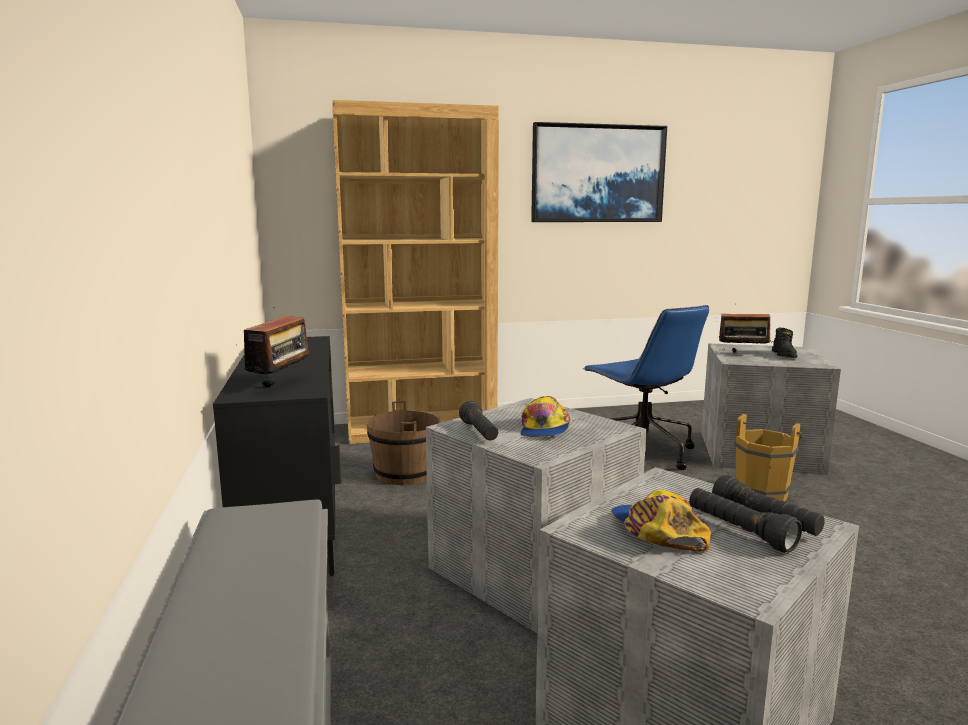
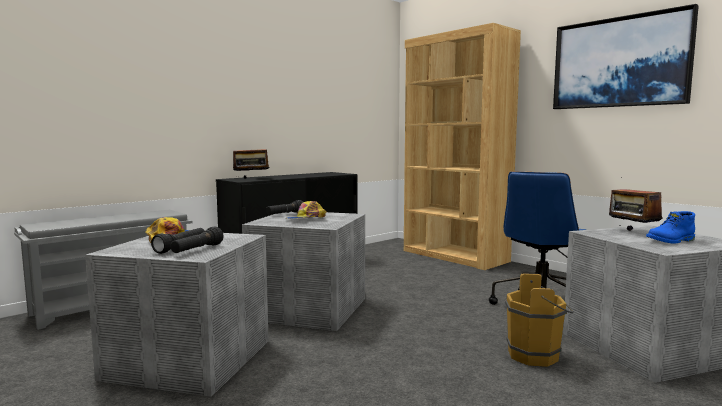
camera: 60 degrees right, 5 degrees down
brown bucket [367,401,441,485] -> none
black boot [772,328,798,358] -> blue boot [646,211,695,244]

